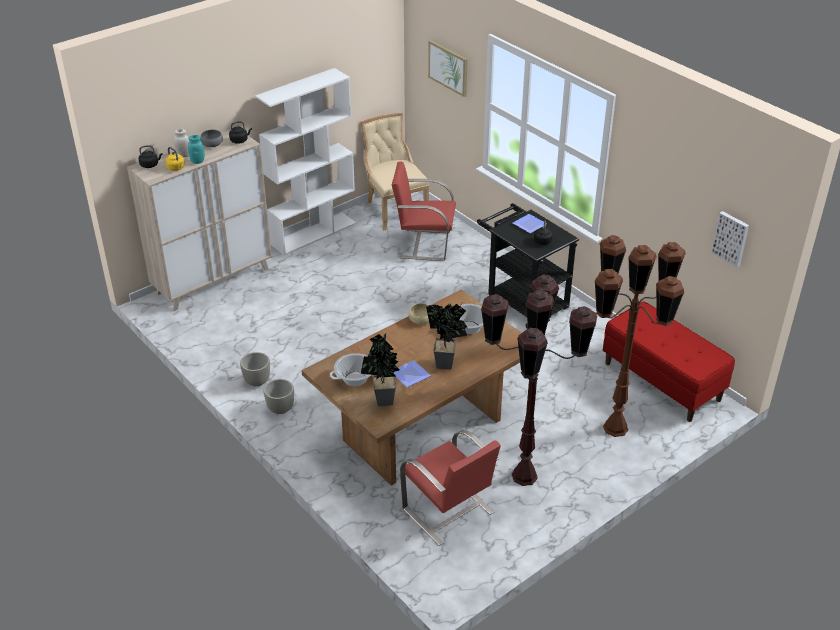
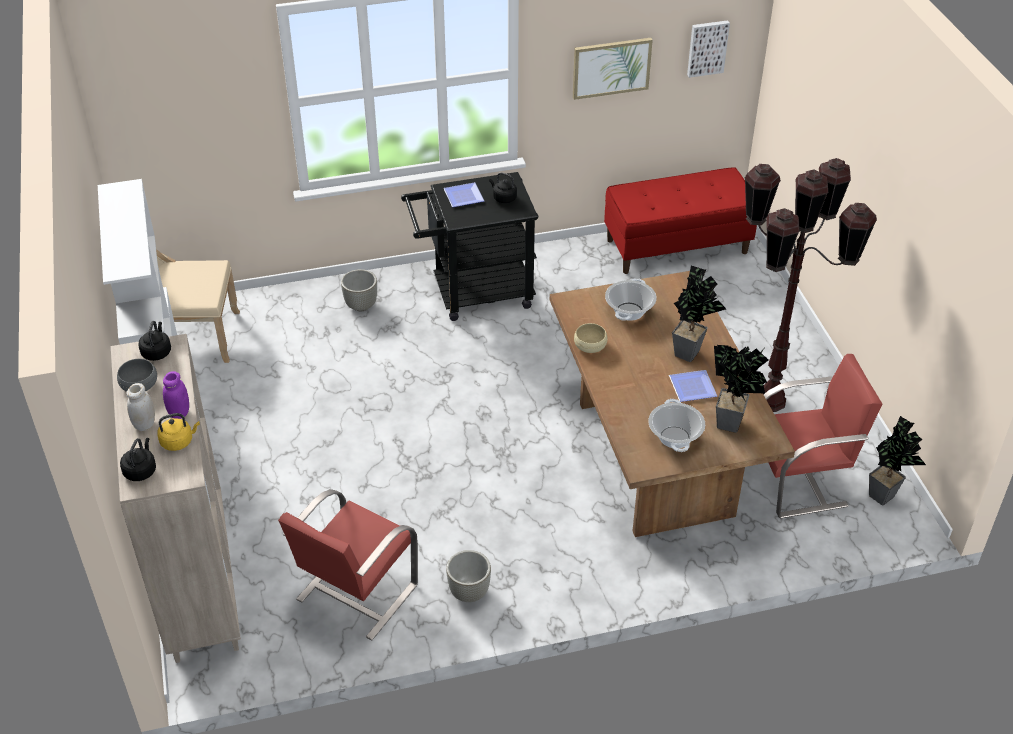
camera: 65 degrees left, 5 degrees up
turquoise jar [188,135,205,164] -> purple jar [163,371,189,419]
grey planter [263,379,294,414] -> grey planter moved to [341,269,377,311]
red chair [392,161,456,261] -> red chair moved to [278,489,418,640]
picture [428,40,468,97] -> picture moved to [573,38,653,100]
brown floor lamp [595,235,686,437] -> none
none -> potted plant [869,416,926,505]

